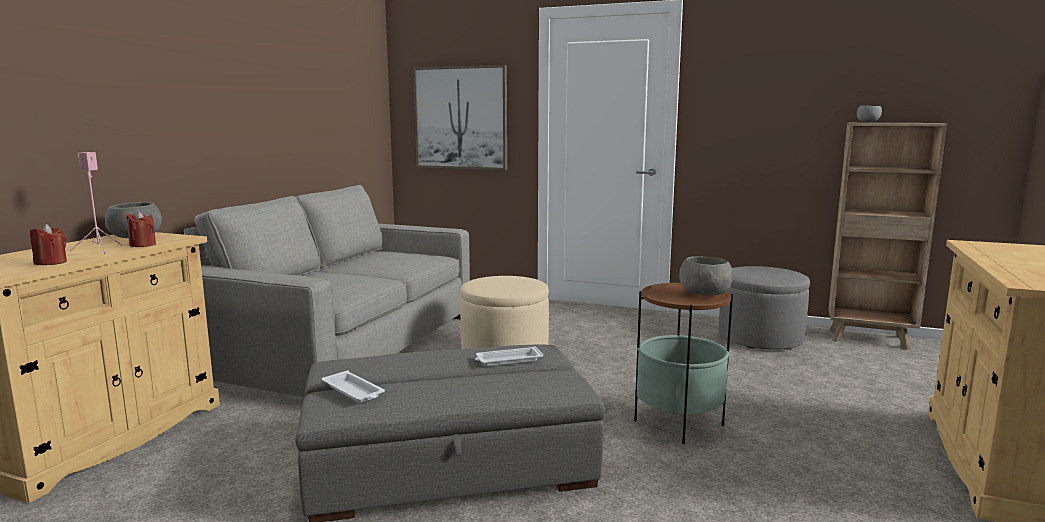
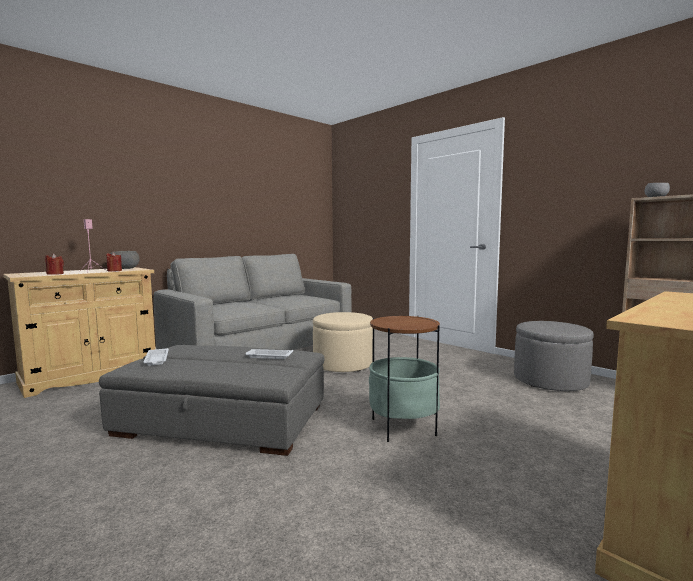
camera: 25 degrees right, 5 degrees down
picture [413,65,507,170] -> none
grey bowl [679,256,733,296] -> none

